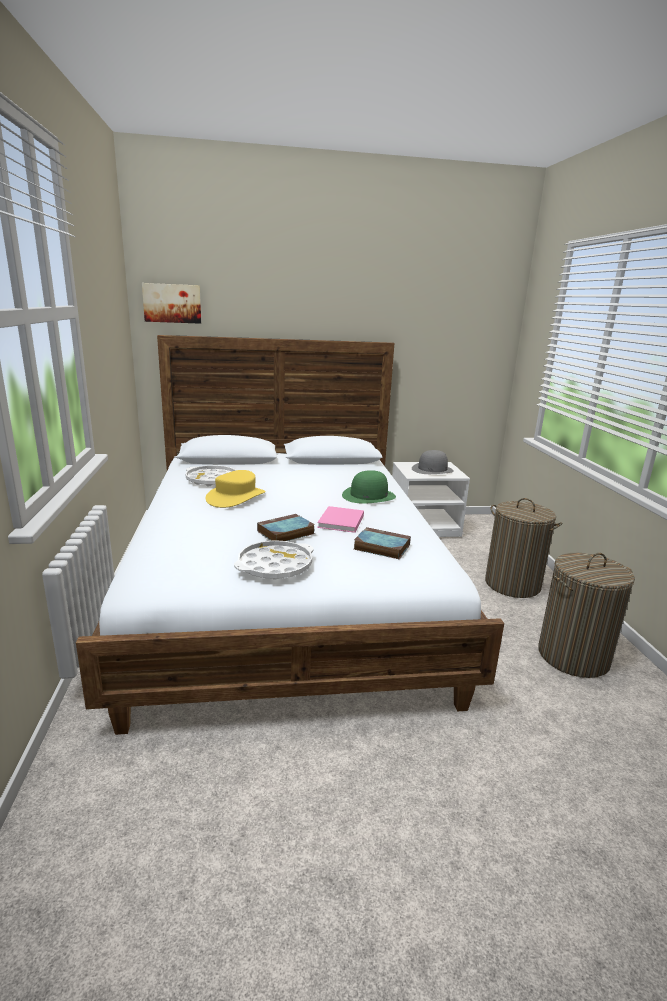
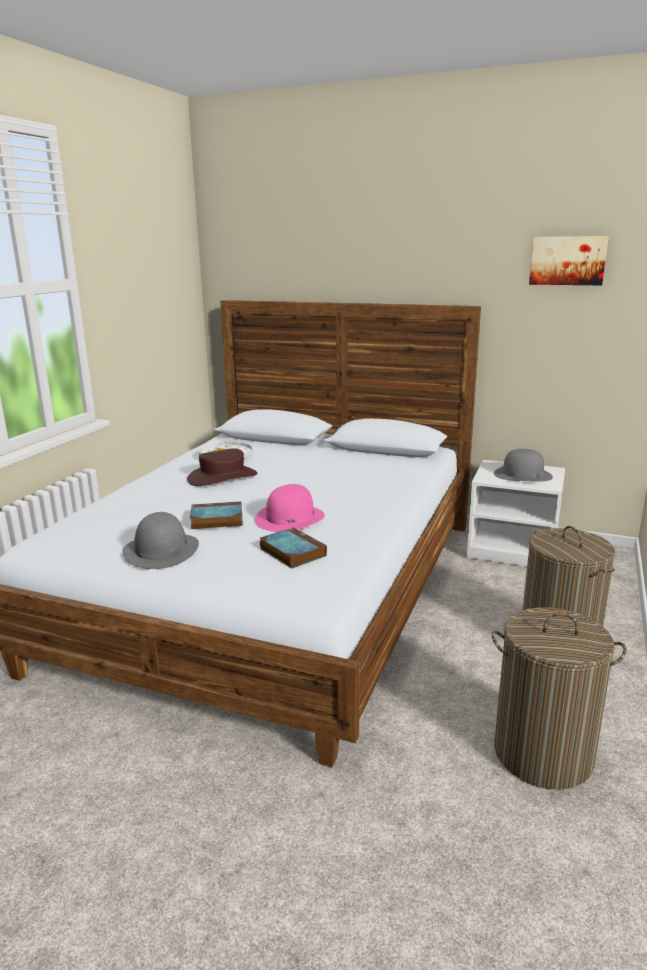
camera: 30 degrees right, 0 degrees up
picture [142,283,201,324] -> picture moved to [529,236,609,285]
yellow hat [205,470,265,508] -> brown hat [187,448,257,486]
white tray [234,540,314,580] -> grey hat [122,512,199,569]
pink book [317,506,364,533] -> pink hat [255,484,325,532]
green hat [342,470,396,504] -> none

